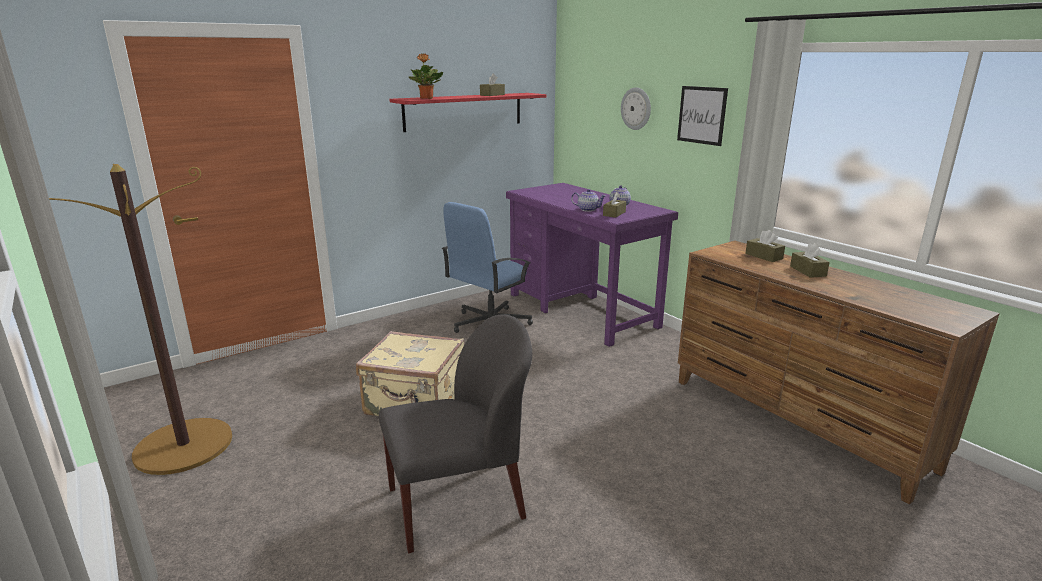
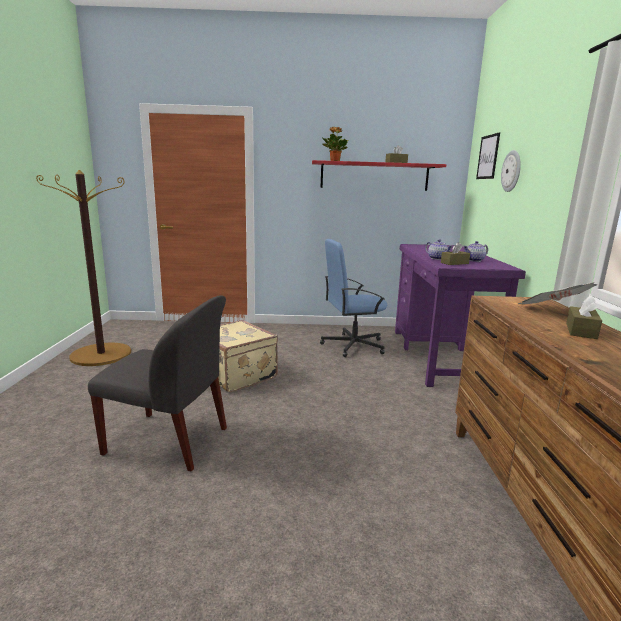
camera: 35 degrees right, 5 degrees down
picture [677,86,728,146] -> picture moved to [476,132,500,179]
brown tissue box [745,230,785,262] -> newspaper [518,282,597,304]

